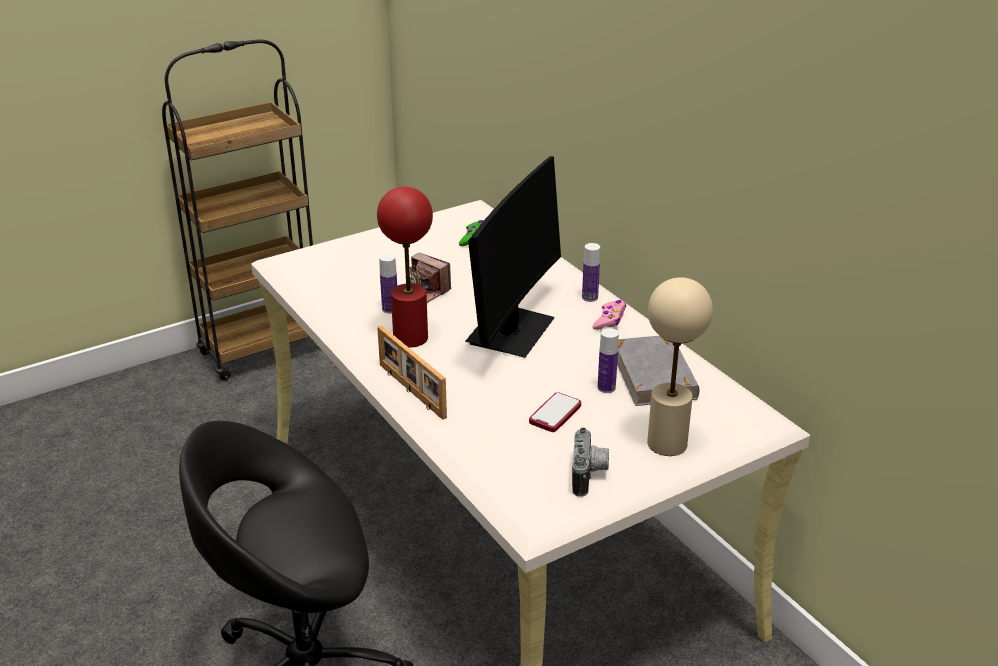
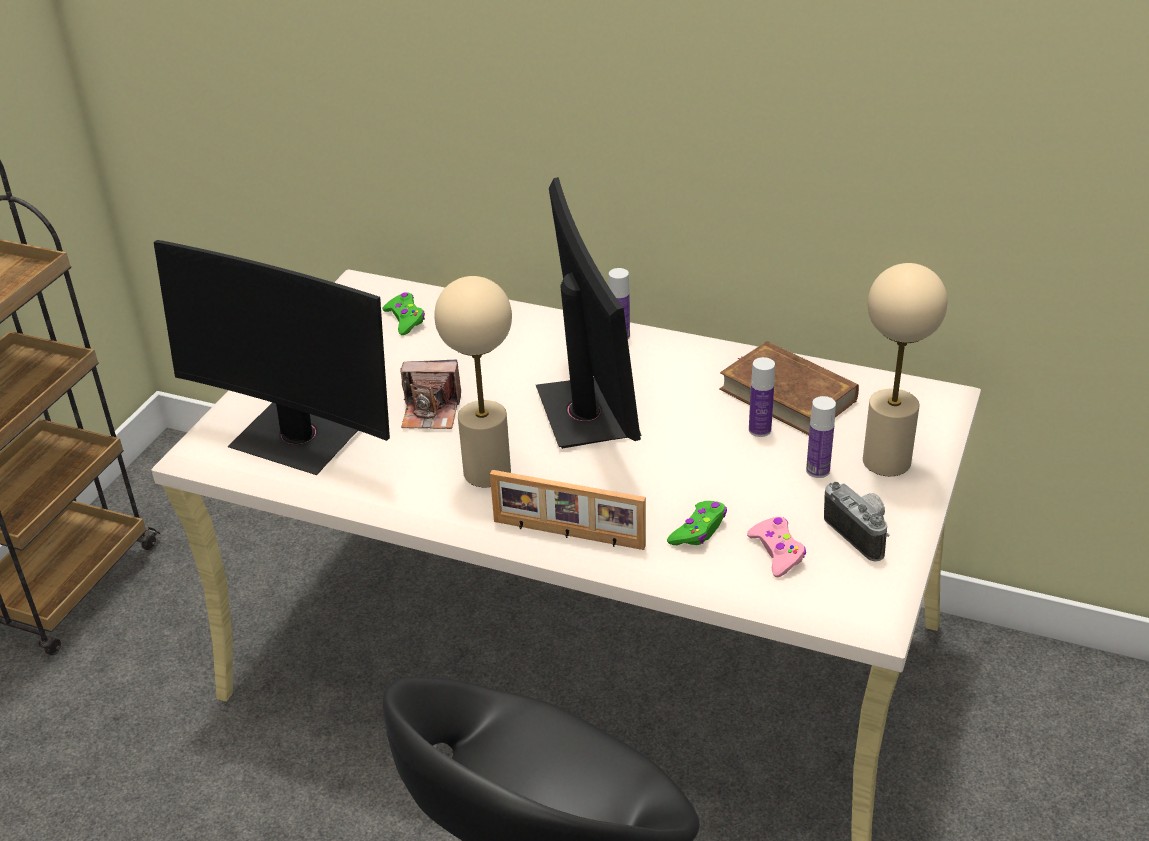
camera: 35 degrees left, 5 degrees up
red table lamp [377,186,433,347] -> beige table lamp [434,276,512,487]
bottle [379,254,397,313] -> bottle moved to [806,396,836,478]
phone [529,392,581,432] -> none
pink game controller [593,300,626,330] -> pink game controller moved to [747,517,806,577]
grey book [617,336,699,406] -> brown book [719,341,859,435]
none -> monitor [154,240,390,475]
none -> green game controller [667,501,727,545]

